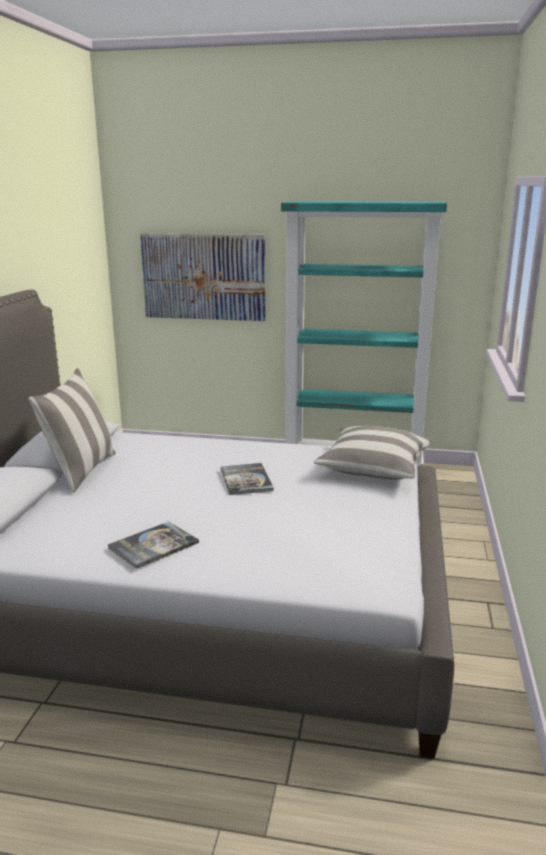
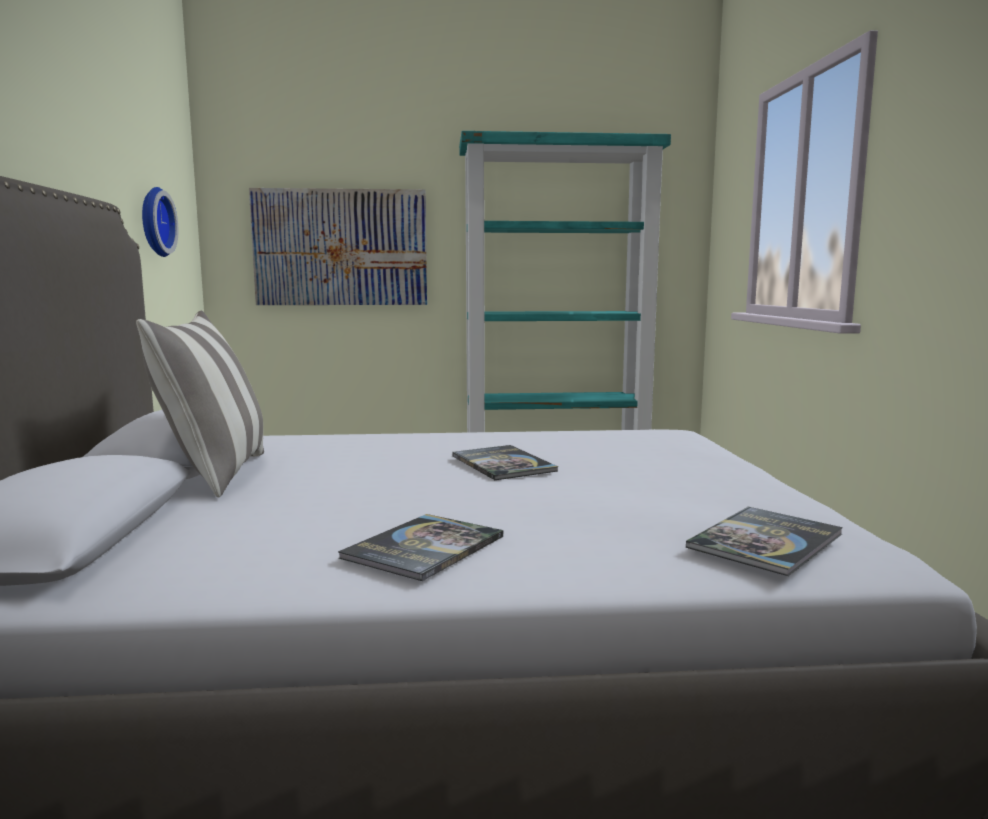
camera: 15 degrees left, 10 degrees down
pillow [314,426,432,479] -> none
none -> wall clock [142,187,178,257]
none -> book [686,507,843,576]

